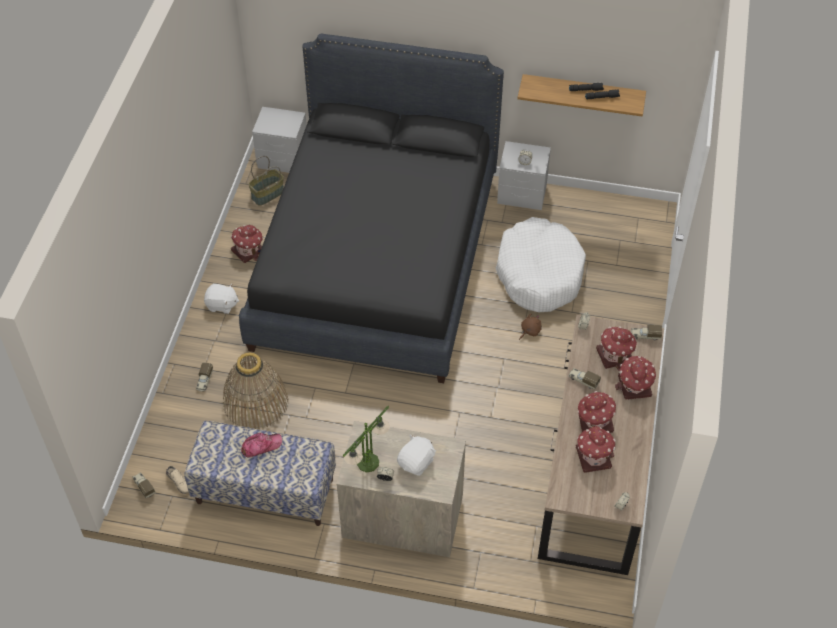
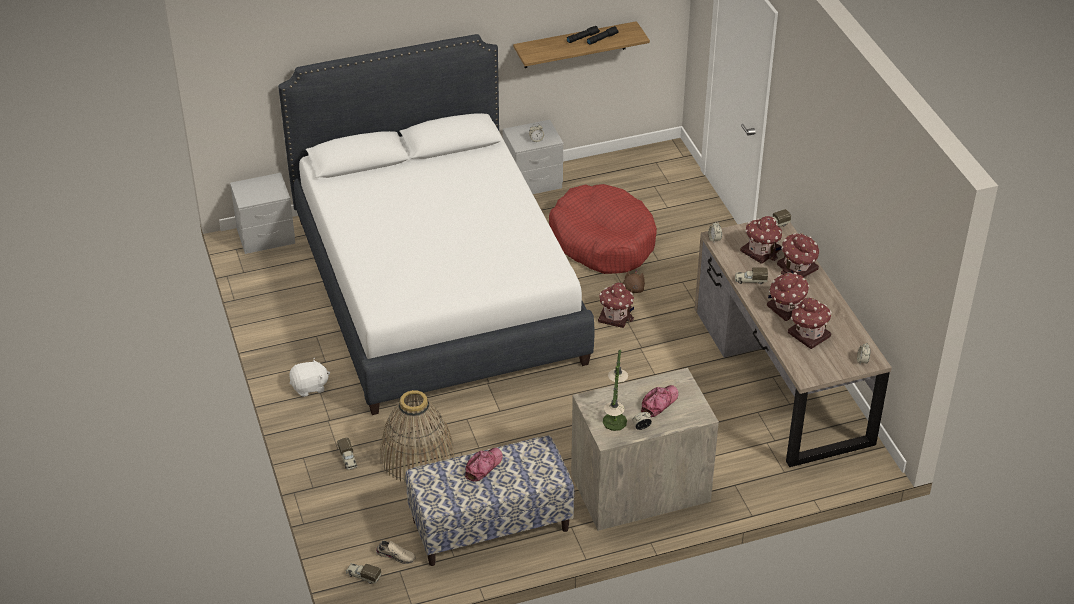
camera: 30 degrees left, 10 degrees down
toy house [231,225,263,263] -> toy house moved to [598,282,634,328]
black bed [239,34,504,383] -> white bed [278,34,594,415]
basket [249,156,284,206] -> none
white plush toy [397,434,436,476] -> cap [641,385,679,417]
white dog bed [496,217,586,312] -> red dog bed [549,184,657,274]

